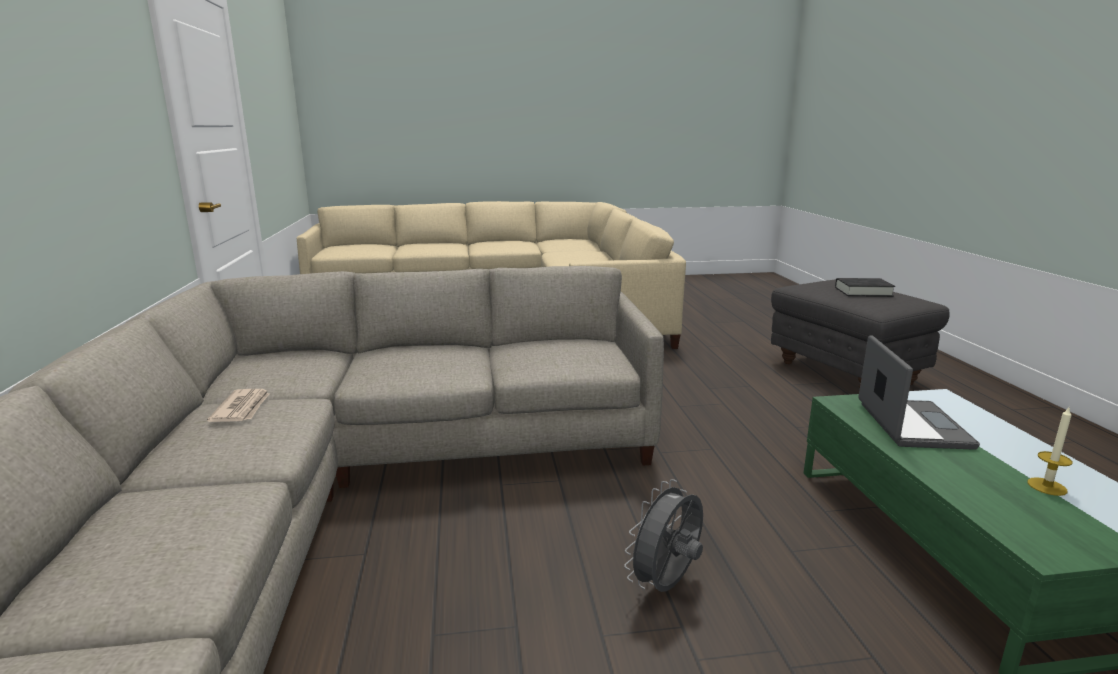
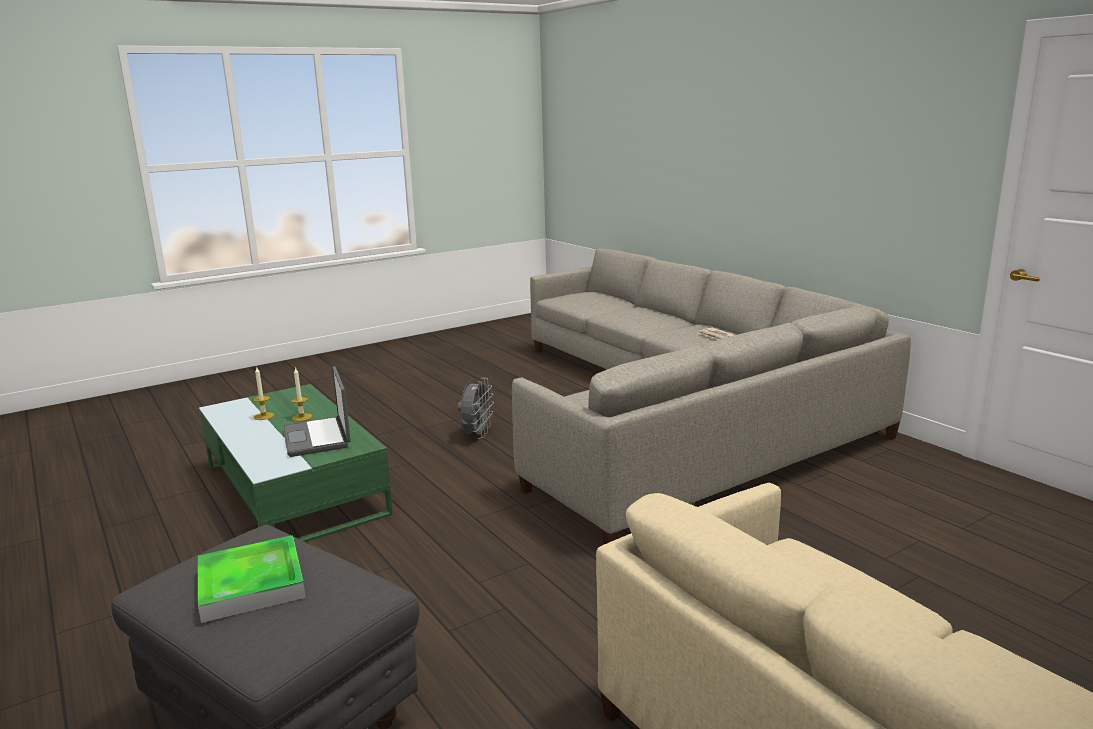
camera: 155 degrees right, 0 degrees up
black book [835,278,895,297] -> tray [198,535,306,623]
none -> candle [291,367,312,421]

